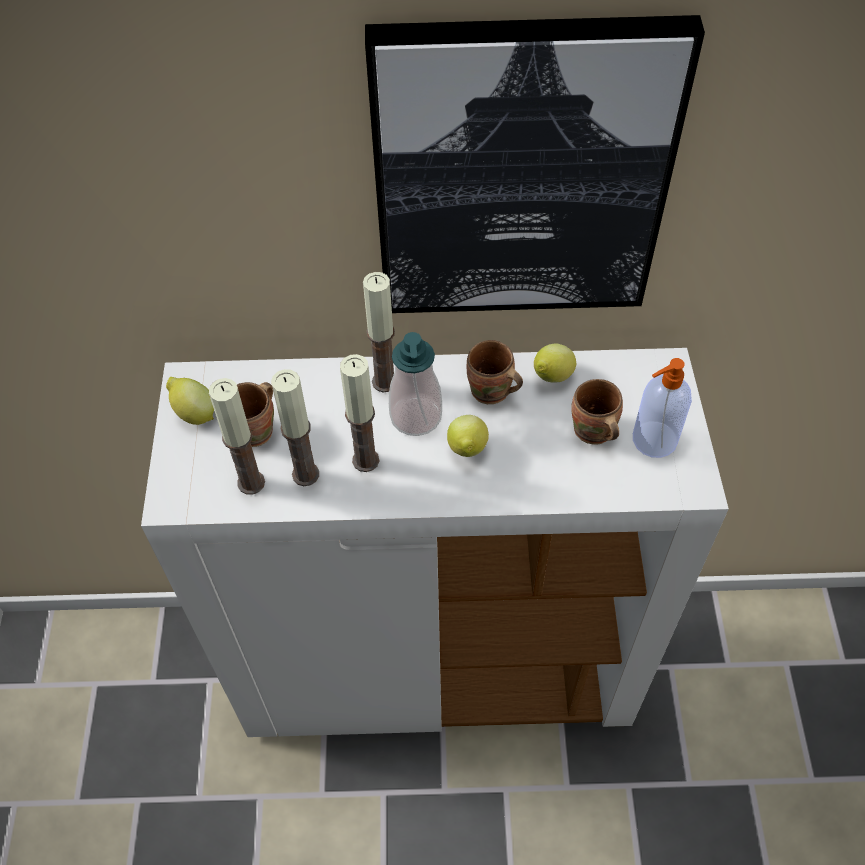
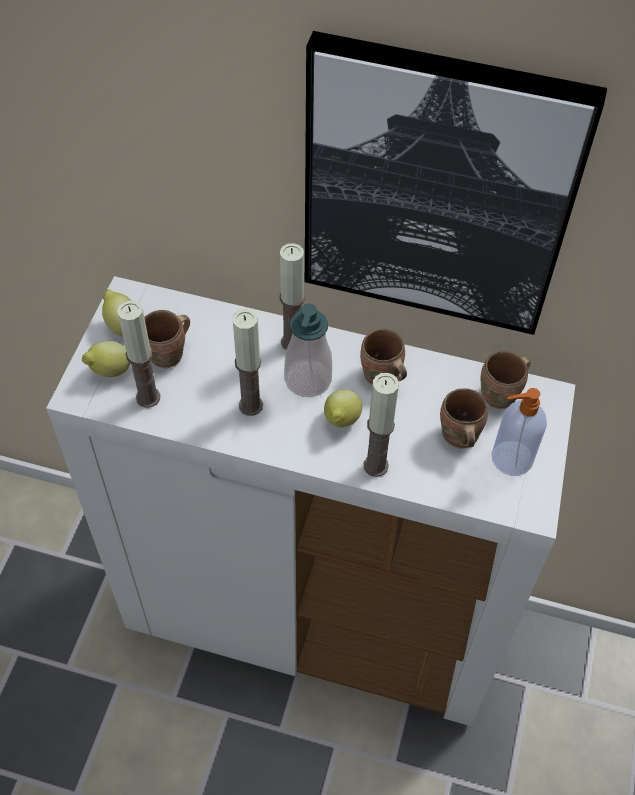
camera: 15 degrees right, 0 degrees up
candle [271,369,319,486] -> candle moved to [364,373,399,477]
lemon [534,343,576,383] -> lemon moved to [82,341,130,377]
none -> brown mug [481,350,531,409]

